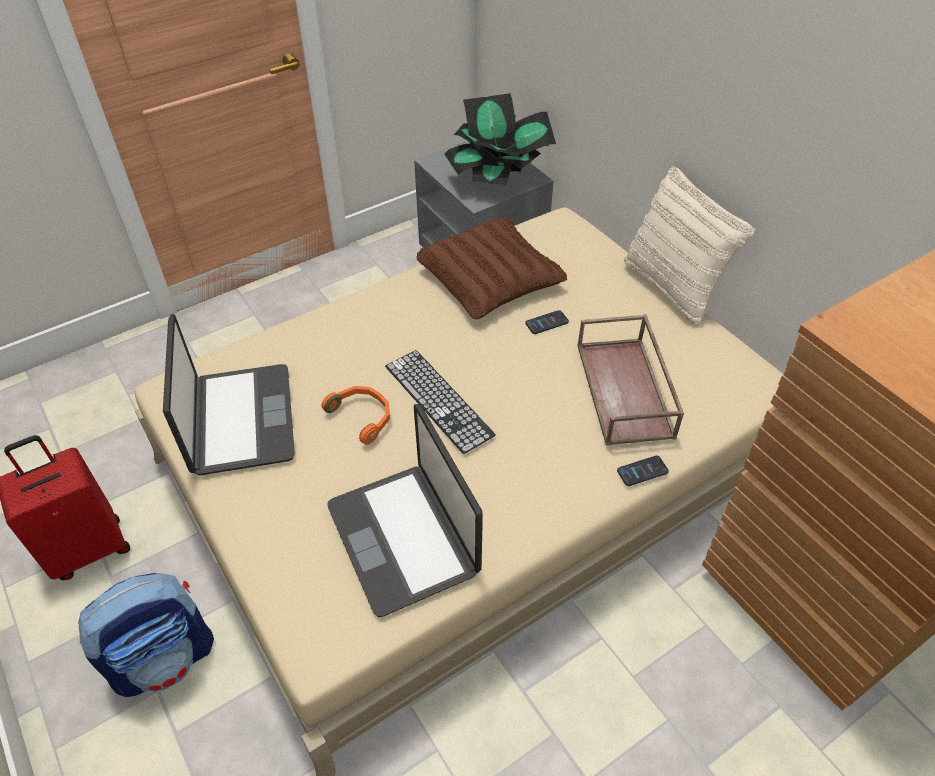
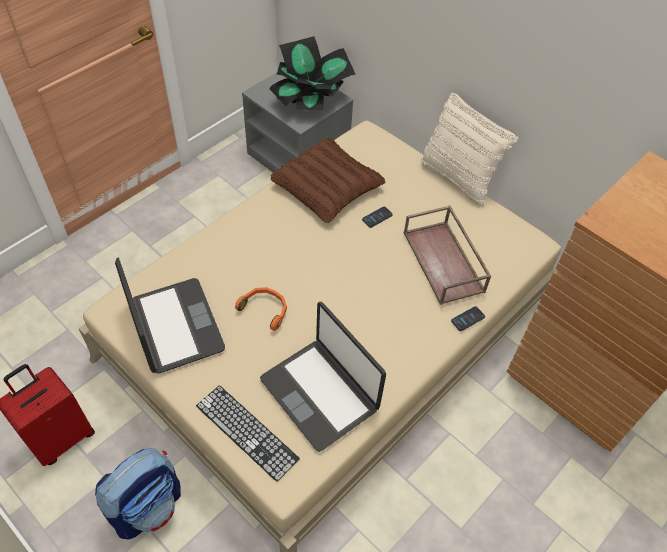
camera: 15 degrees left, 5 degrees up
keyboard [385,350,496,454] -> keyboard moved to [196,385,300,482]

